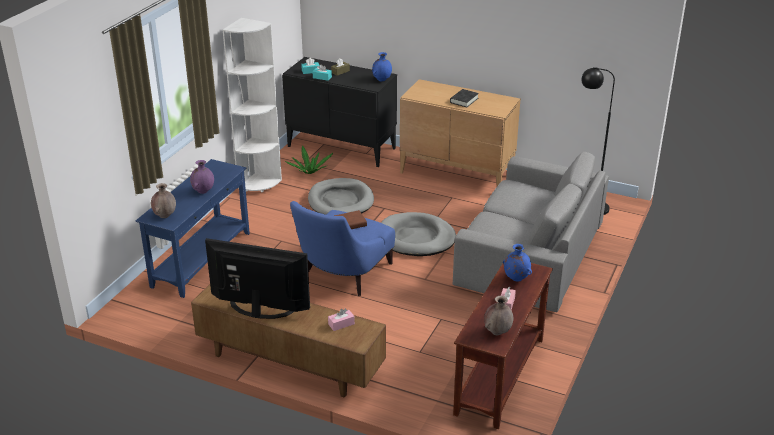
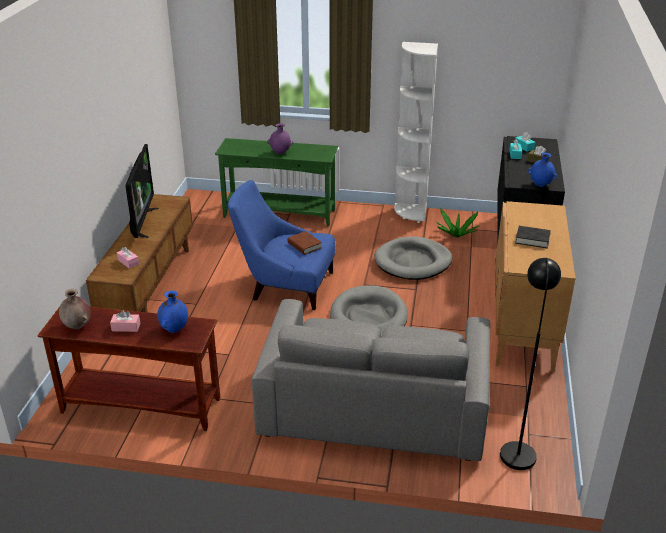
camera: 75 degrees right, 0 degrees up
blue console table [136,159,250,298] -> green console table [215,138,338,227]
brown vase [151,183,176,218] -> none

